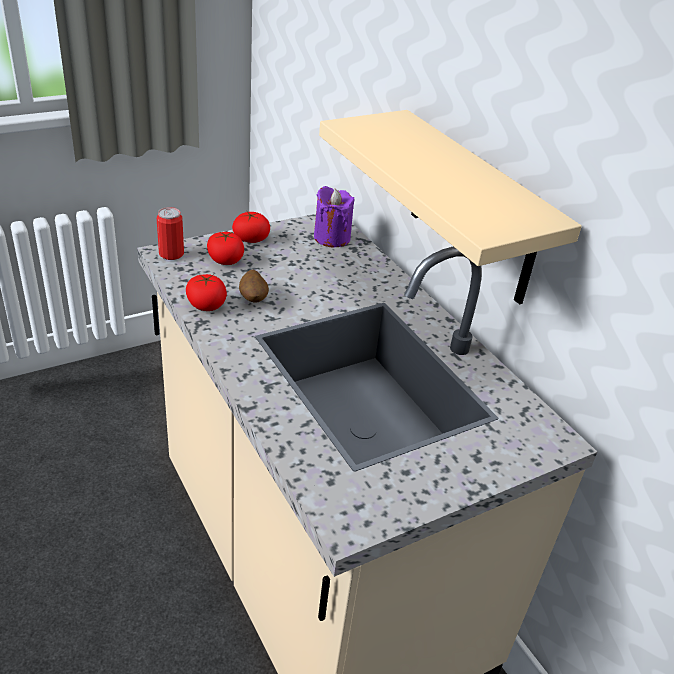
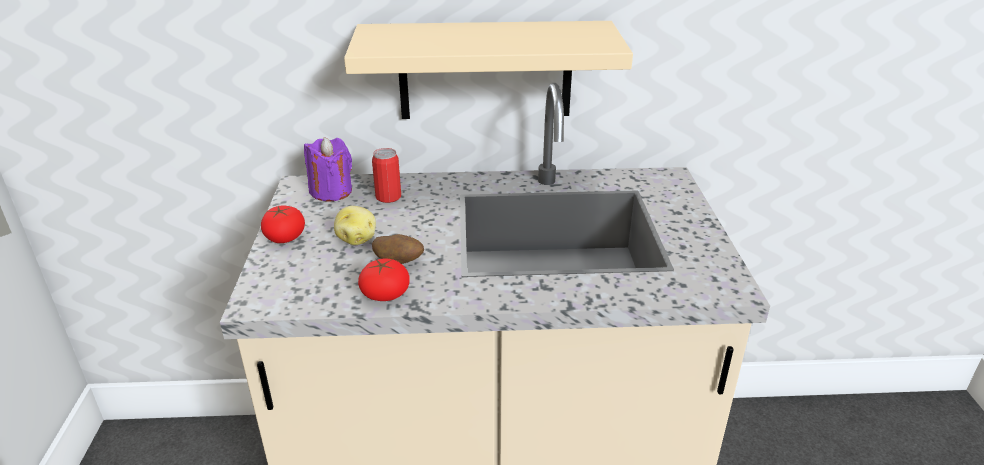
camera: 60 degrees left, 5 degrees down
can [157,207,184,260] -> can moved to [372,148,401,203]
tomato [207,232,244,265] -> none
none -> potato [334,206,376,245]

